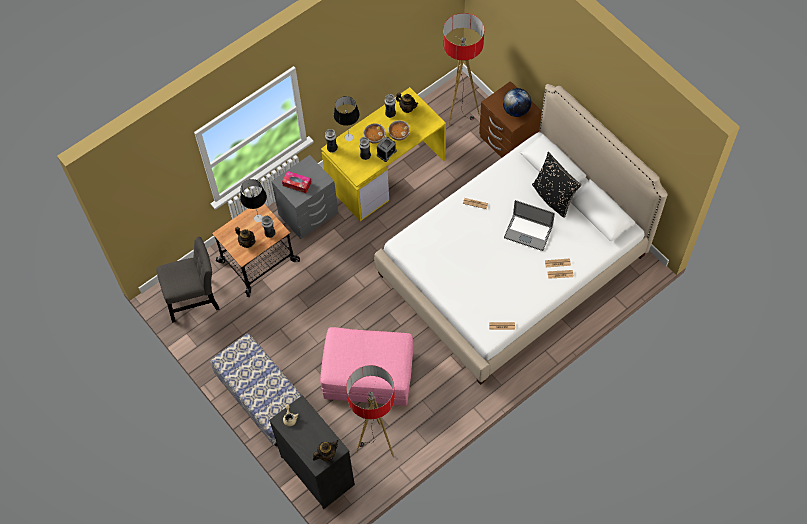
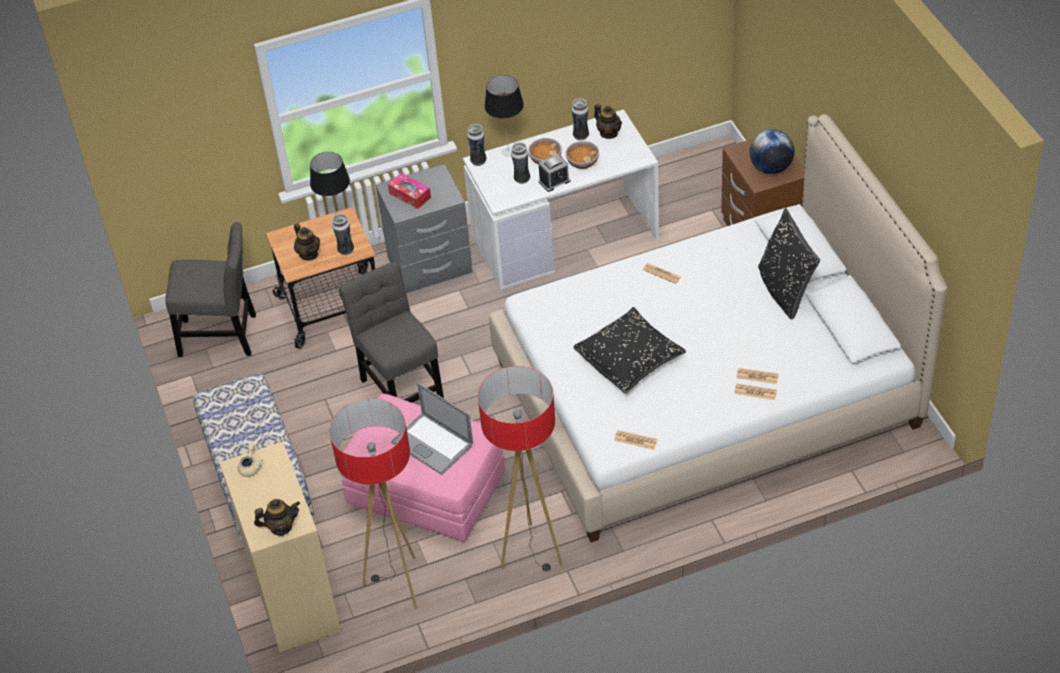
camera: 20 degrees right, 15 degrees down
black dresser [269,395,355,509] -> beige dresser [219,442,341,652]
yellow desk [321,87,446,221] -> white desk [463,109,659,290]
floor lamp [443,13,484,125] -> floor lamp moved to [478,366,563,571]
laptop [504,200,555,251] -> laptop moved to [391,383,473,475]
none -> grey chair [339,261,444,403]
none -> black pillow [573,307,686,393]

